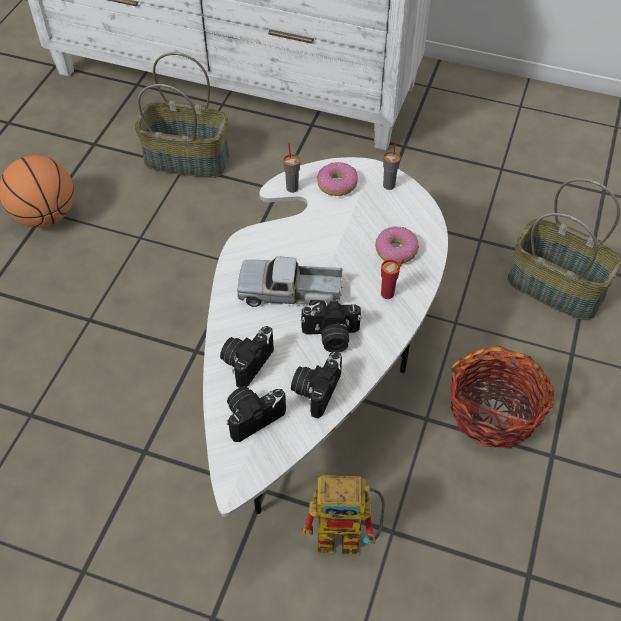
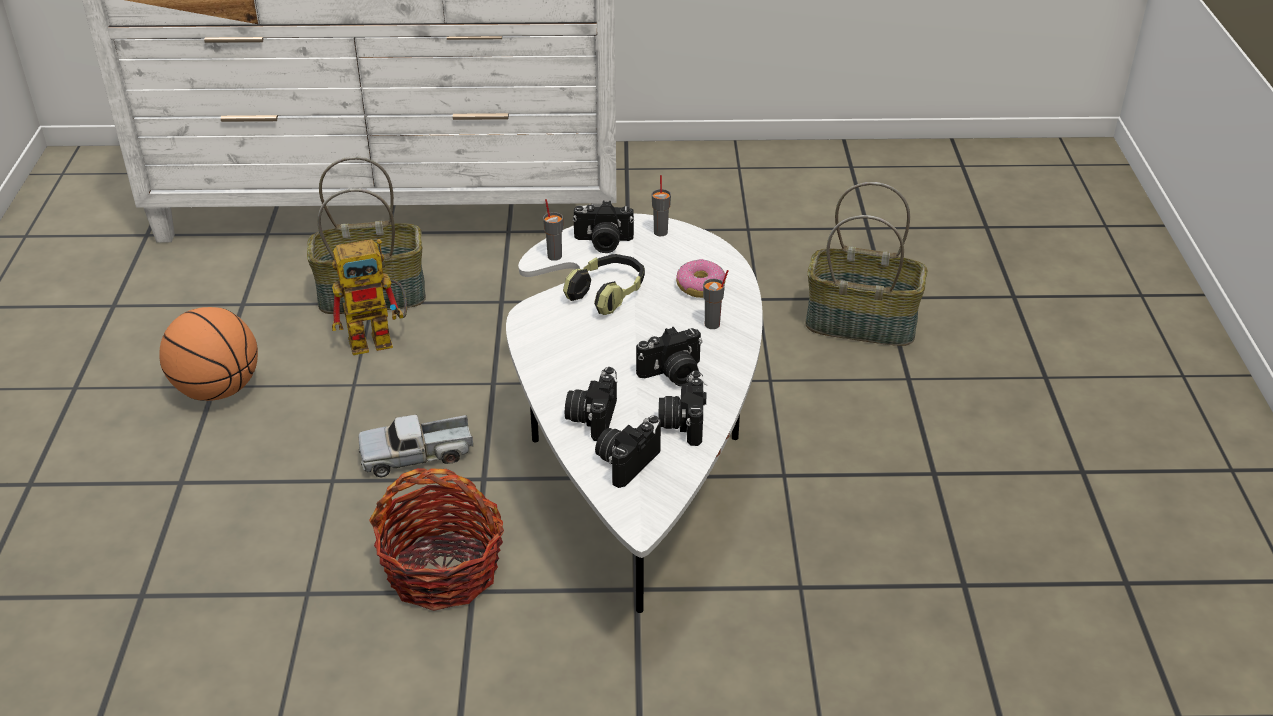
camera: 20 degrees left, 15 degrees down
toy truck [237,256,343,307] -> toy truck moved to [359,415,473,478]
toy robot [302,475,385,555] -> toy robot moved to [332,239,407,355]
donut [317,162,358,196] -> camera [572,201,634,253]
red cup [381,259,404,299] -> grey cup [703,270,729,329]
basket [450,346,555,449] -> basket moved to [370,468,504,611]
none -> headphones [563,254,645,315]

